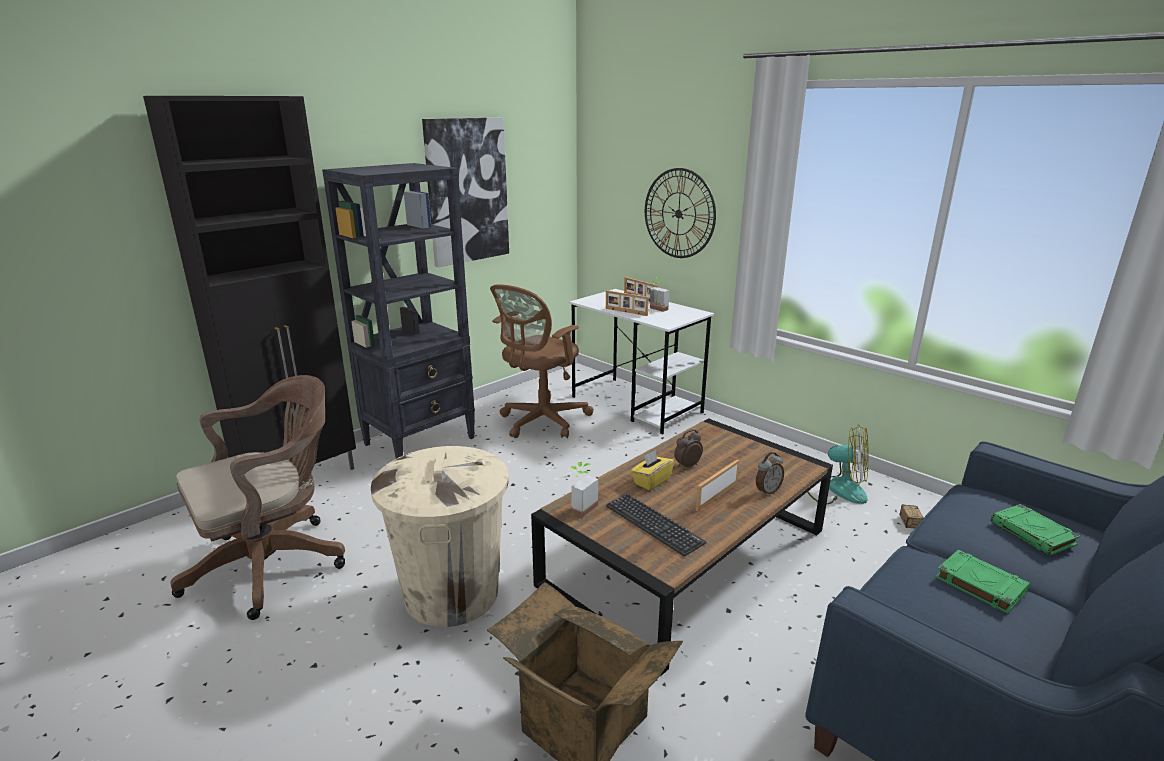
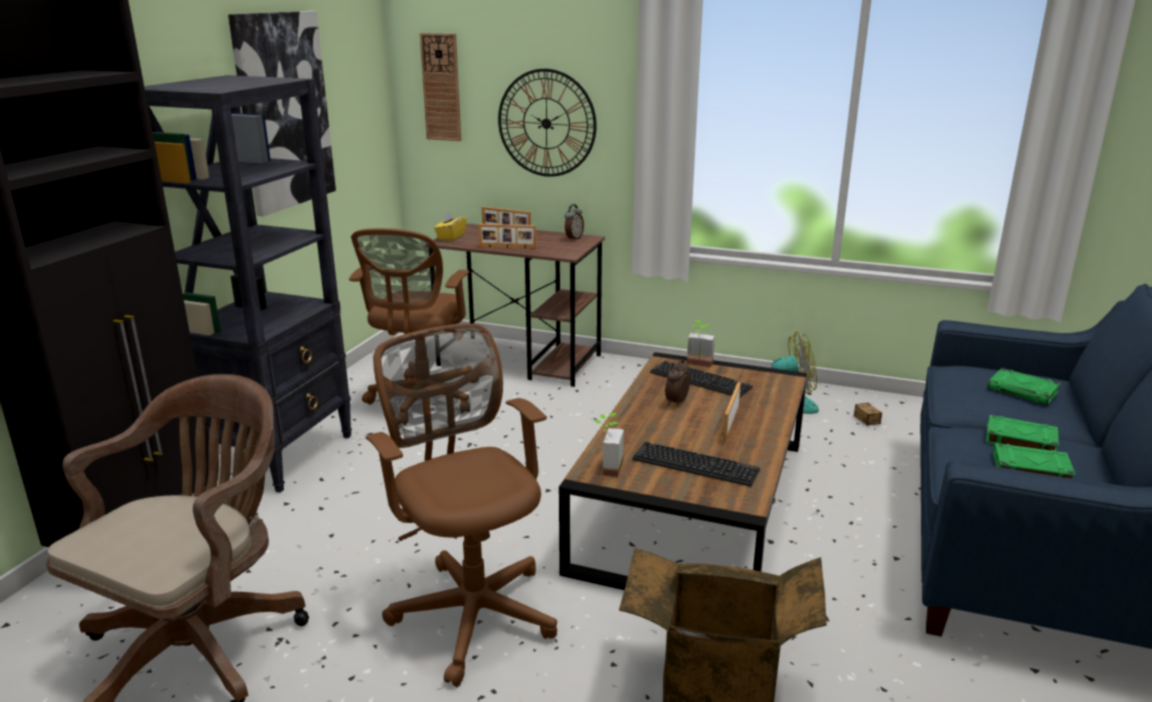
camera: 25 degrees left, 0 degrees up
beige trash can [371,446,509,627] -> brown office chair [365,323,557,686]
white desk [569,289,714,434] -> brown desk [431,223,605,387]
yellow tissue box [631,450,674,491] -> yellow tissue box moved to [434,211,466,241]
potted plant [650,277,669,312] -> potted plant moved to [687,320,715,367]
alarm clock [756,452,784,495] -> alarm clock moved to [565,204,584,241]
none -> wall clock [420,33,461,141]
none -> keyboard [650,361,753,397]
none -> green book [993,443,1076,478]

